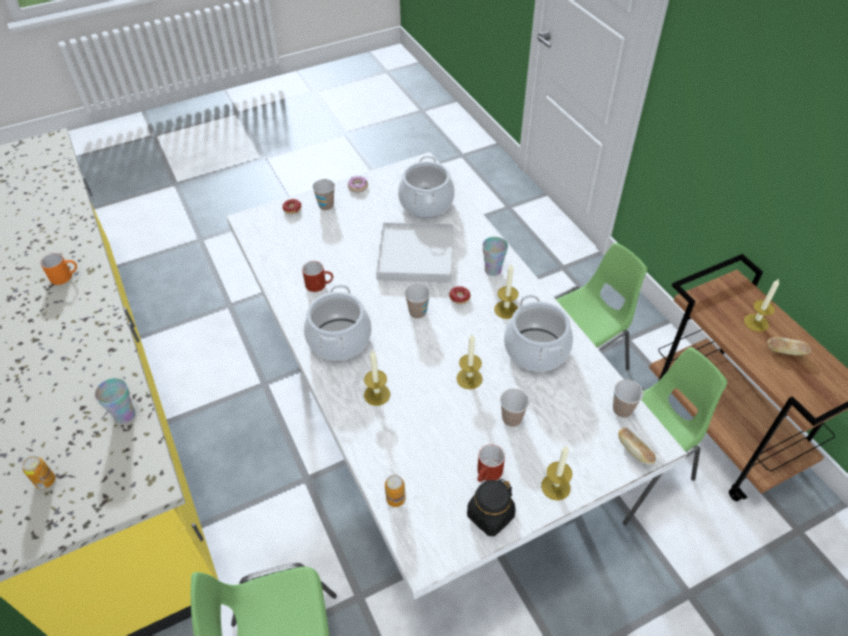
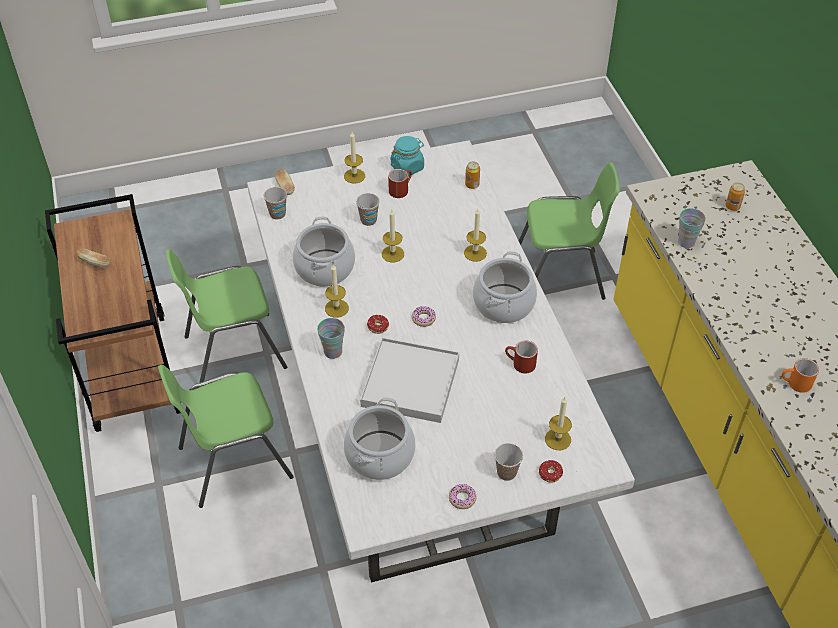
camera: 170 degrees left, 0 degrees up
cup [405,284,430,319] -> donut [412,306,436,327]
black jar [467,479,516,536] -> turquoise jar [391,136,424,176]
candle [744,279,779,332] -> candle moved to [545,397,572,450]

